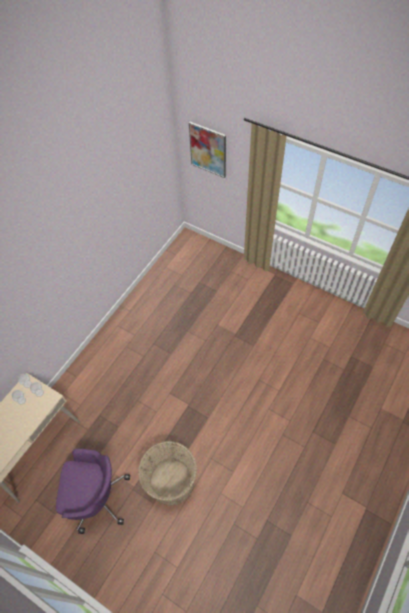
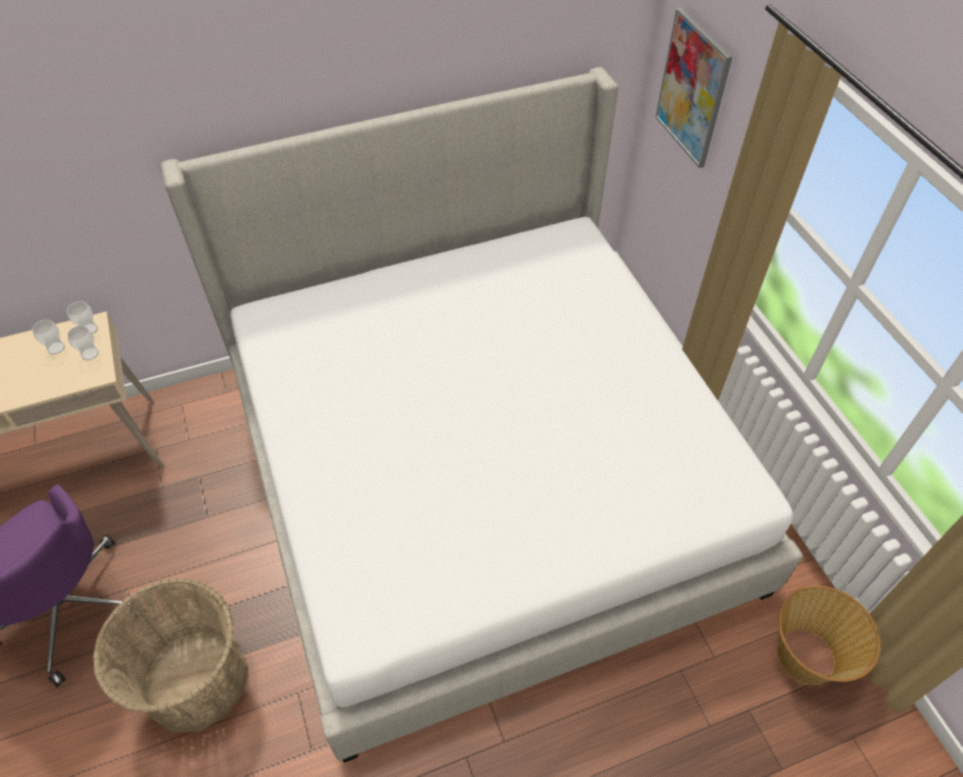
camera: 35 degrees right, 5 degrees down
none -> bed [161,67,803,763]
none -> basket [777,586,881,685]

